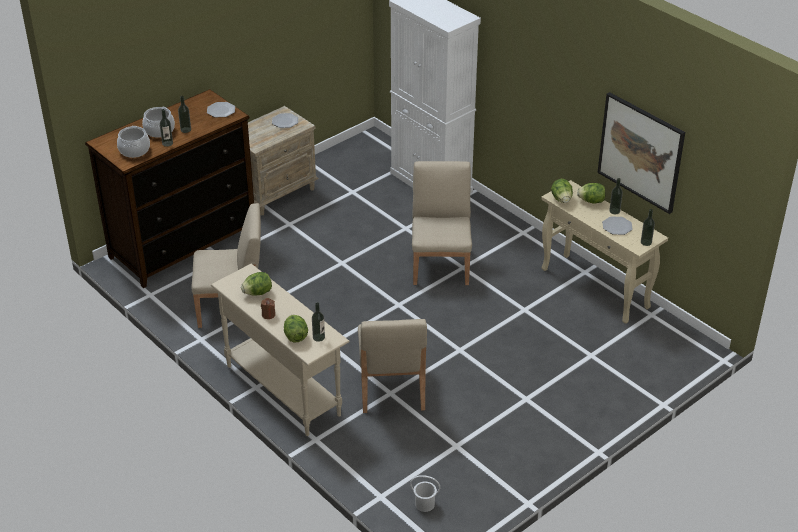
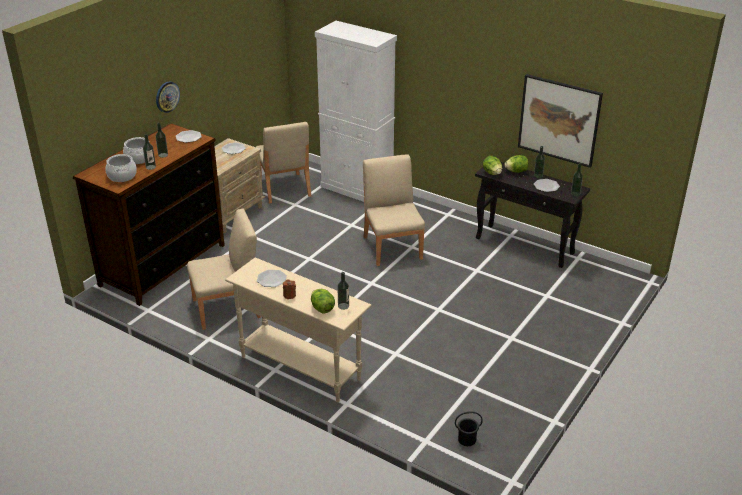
camera: 15 degrees left, 5 degrees down
lettuce [241,272,272,296] -> plate [257,270,287,287]
beige chair [358,319,427,413] -> beige chair moved to [256,122,311,203]
white bucket [410,475,440,512] -> black bucket [455,411,483,446]
beige console table [541,180,668,324] -> black console table [475,162,590,268]
none -> wall clock [156,82,180,113]

